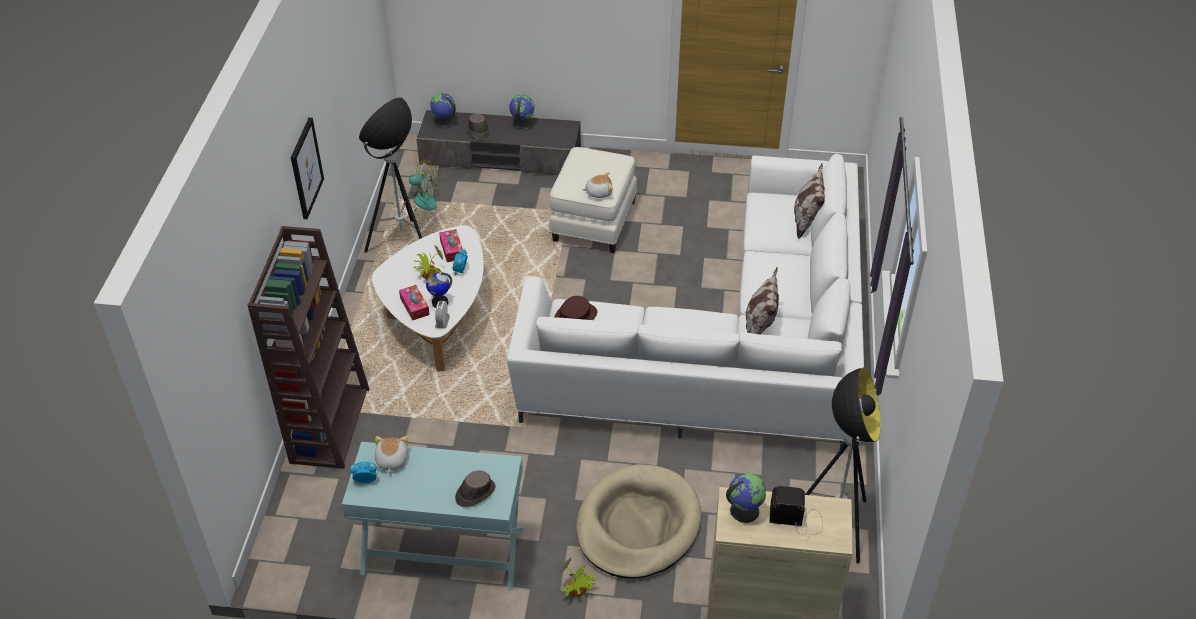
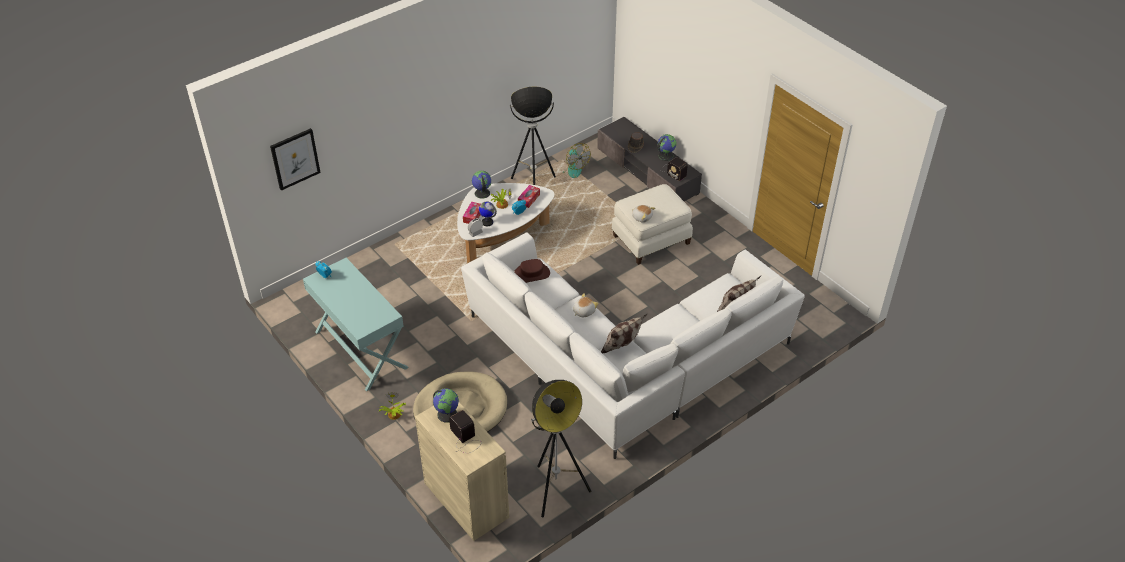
camera: 45 degrees right, 0 degrees up
brown bookcase [247,226,369,469] -> none
picture [291,117,324,219] -> picture moved to [270,128,321,191]
plush toy [375,436,408,473] -> plush toy moved to [573,293,599,317]
globe [430,93,456,129] -> globe moved to [472,171,491,199]
brown hat [455,471,496,507] -> none
none -> radio [661,157,688,181]

